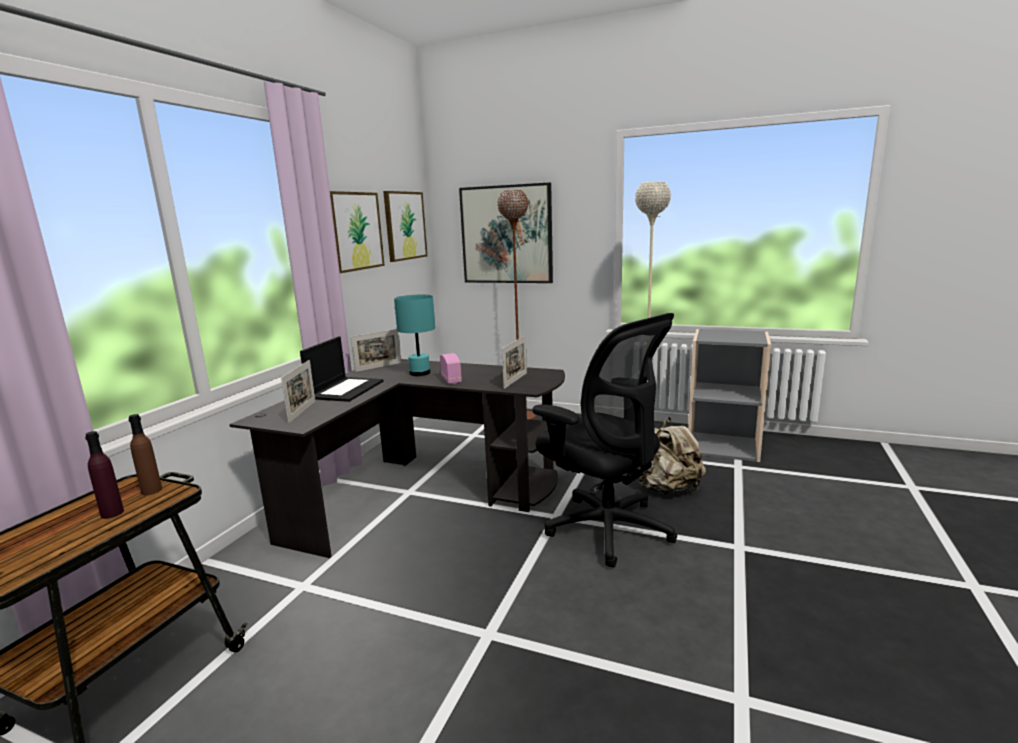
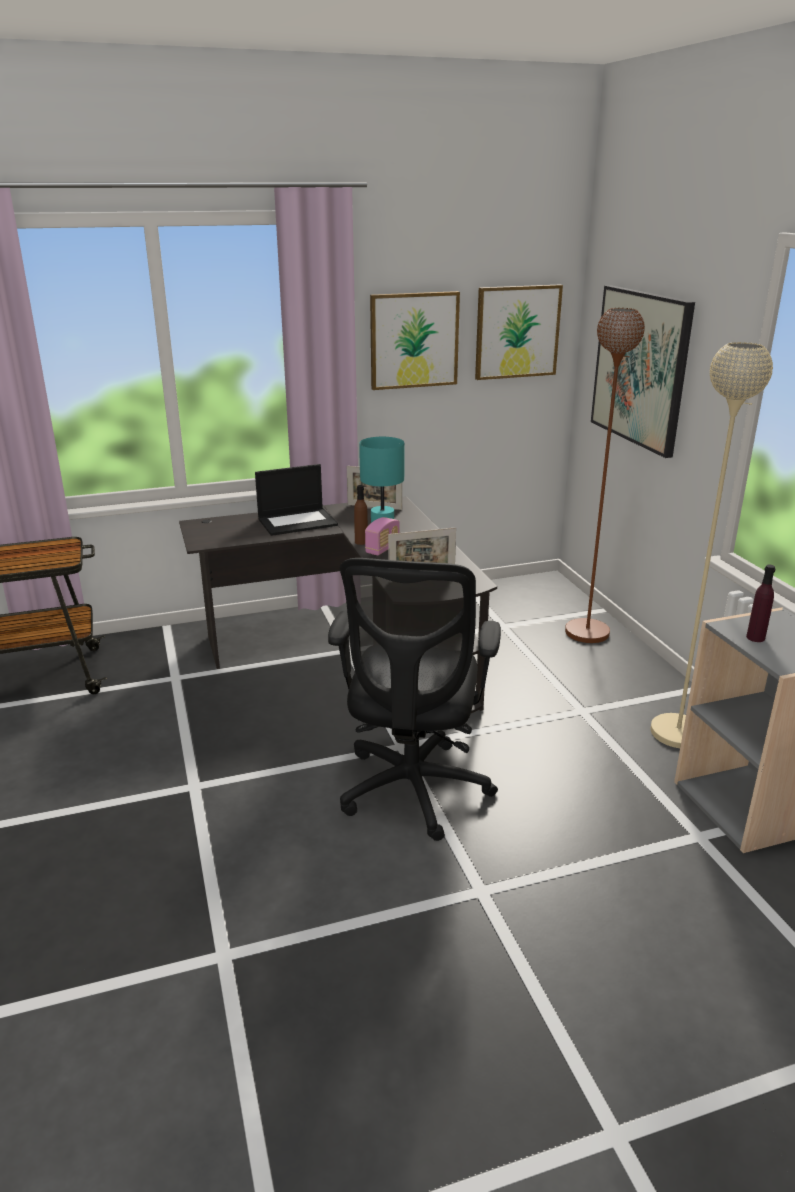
camera: 50 degrees right, 10 degrees up
purple bottle [85,431,124,519] -> purple bottle moved to [746,565,775,642]
brown bottle [129,414,162,495] -> brown bottle moved to [354,485,368,545]
picture frame [281,360,316,423] -> none
beige backpack [638,417,706,494] -> none

